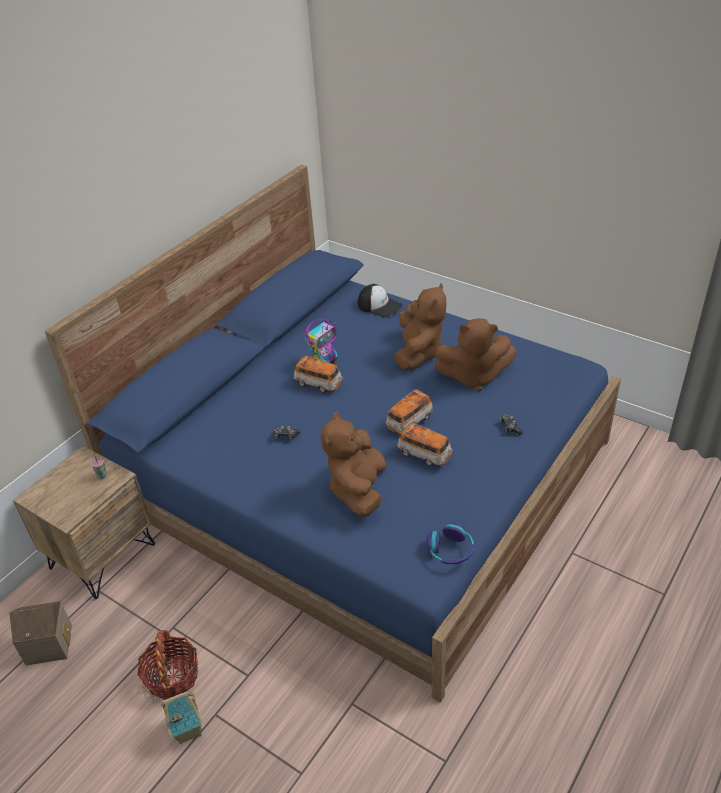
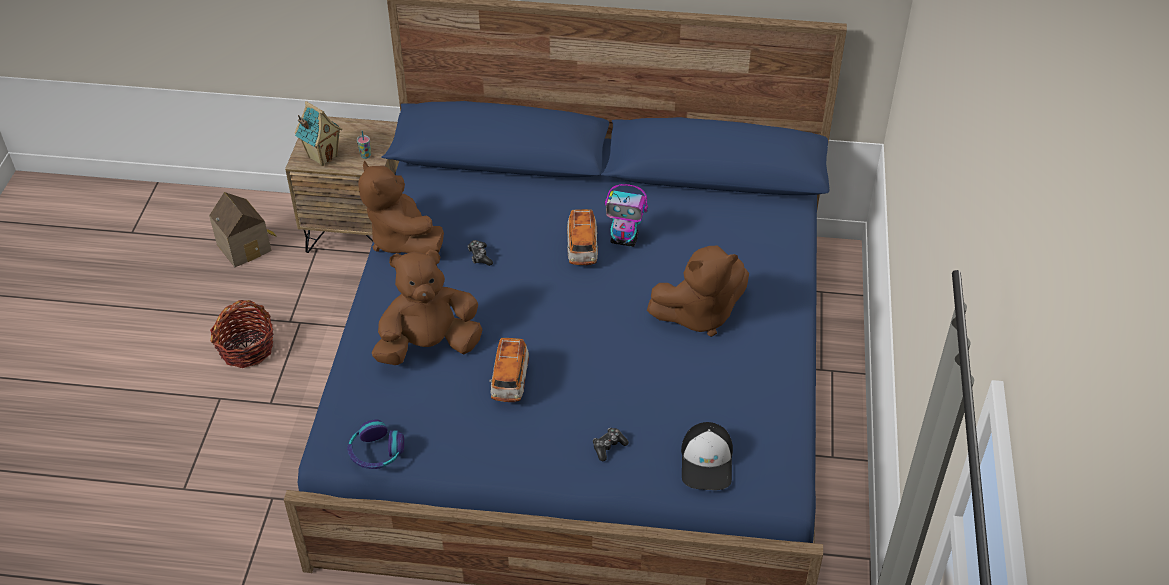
camera: 60 degrees right, 5 degrees up
toy house [161,691,203,744] -> toy house moved to [295,101,342,166]
cap [358,284,402,318] -> cap moved to [681,422,733,490]
toy car [386,389,433,435] -> none
brown plush toy [434,318,517,392] -> brown plush toy moved to [358,161,444,254]

